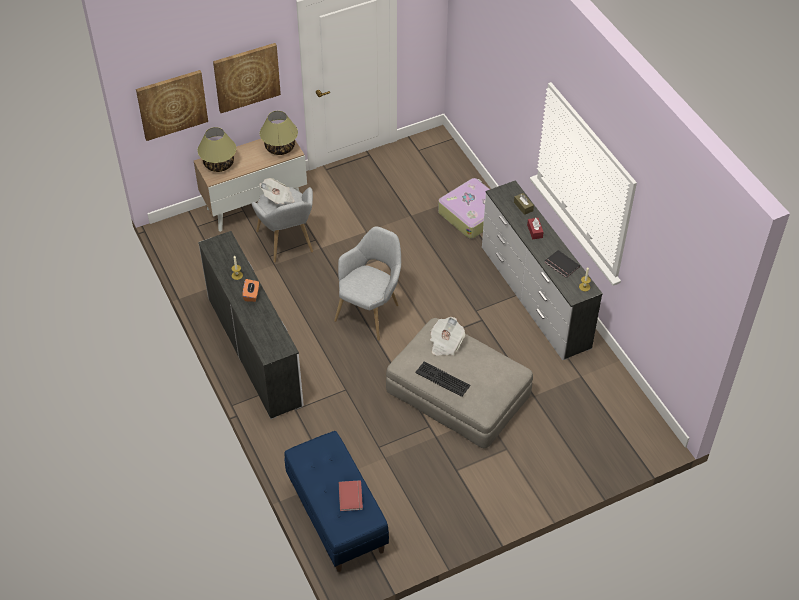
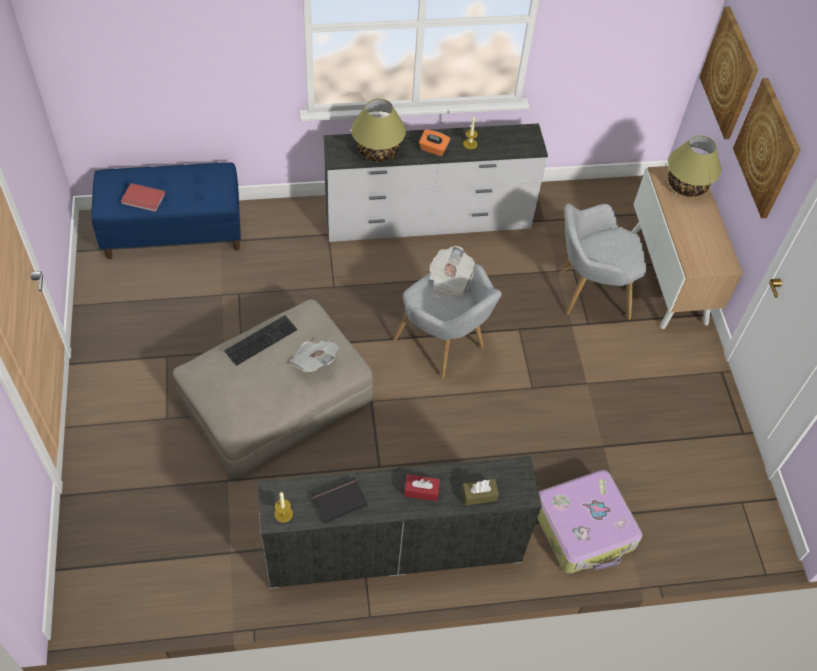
camera: 105 degrees right, 5 degrees up
newspaper [259,178,295,204] -> newspaper moved to [429,246,475,298]
table lamp [260,111,298,155] -> table lamp moved to [351,98,406,162]

